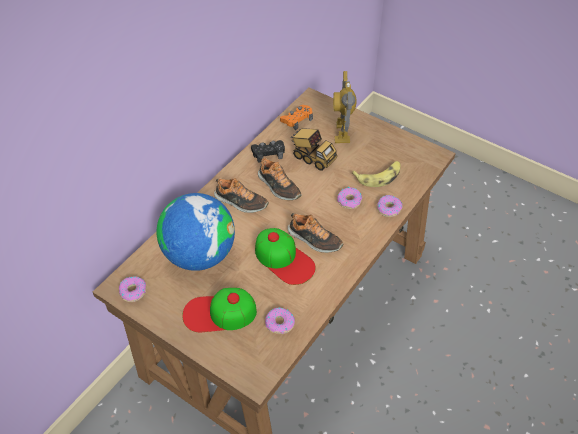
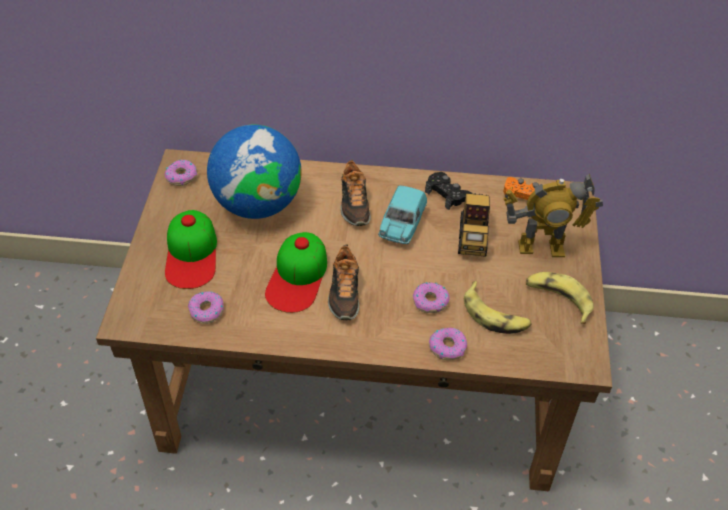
camera: 60 degrees right, 0 degrees up
cap [182,288,257,332] -> cap turned 150 degrees counterclockwise [165,210,217,289]
shoe [258,157,302,200] -> turquoise toy car [378,185,427,244]
toy robot [333,71,356,143] -> toy robot turned 150 degrees counterclockwise [503,174,603,257]
none -> banana [526,272,594,324]

